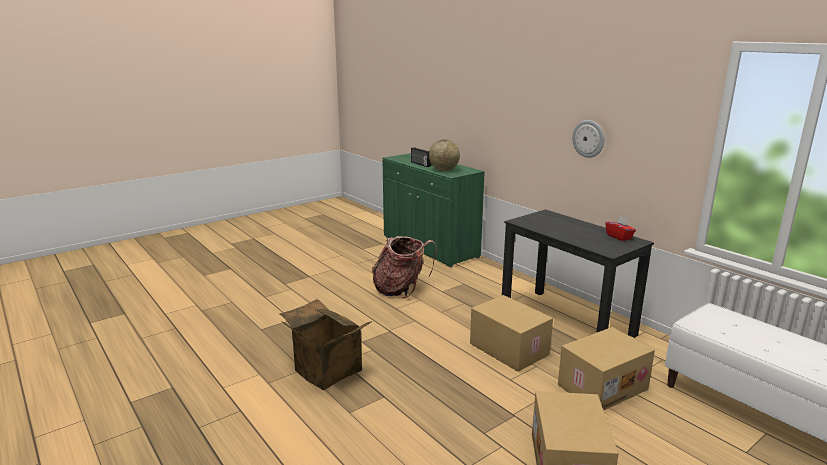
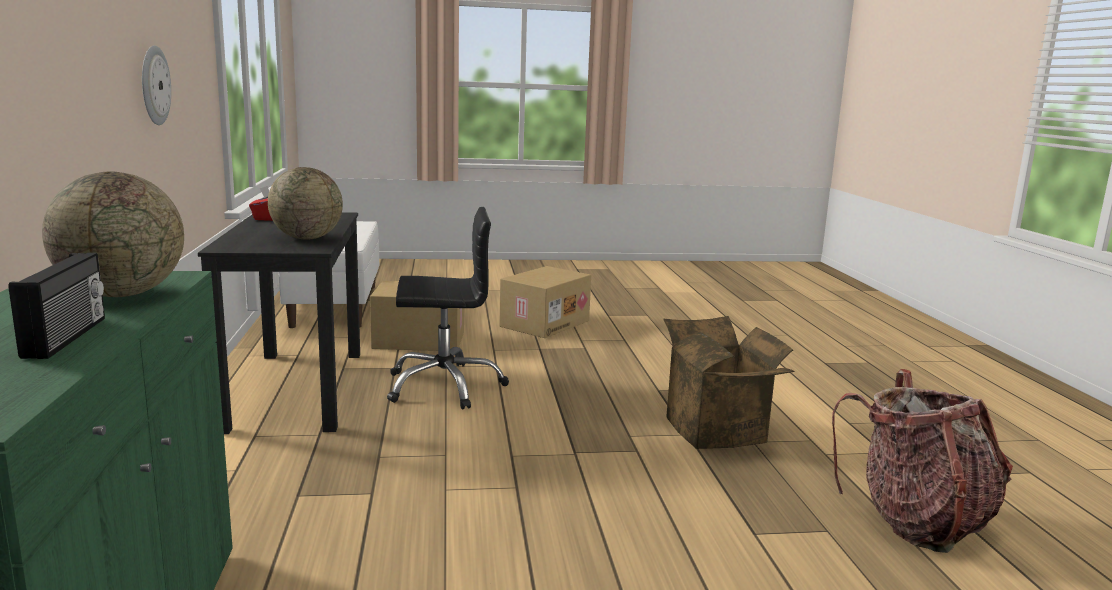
camera: 150 degrees left, 5 degrees down
backpack [372,236,437,298] -> backpack moved to [832,369,1013,553]
cardboard box [470,295,553,372] -> black office chair [387,207,509,410]
none -> globe [268,167,343,240]

